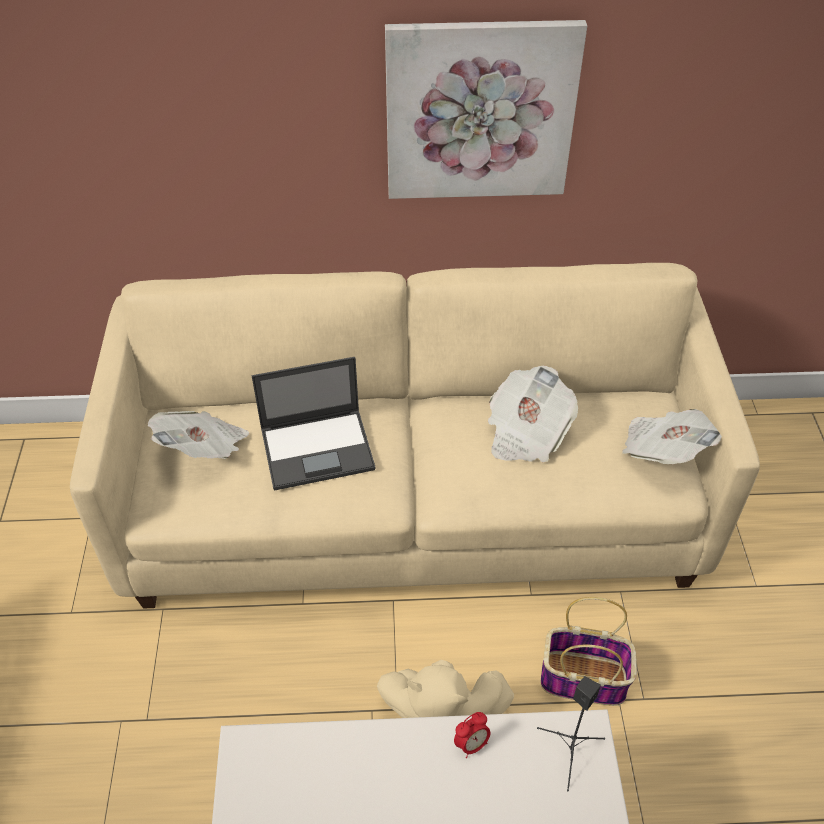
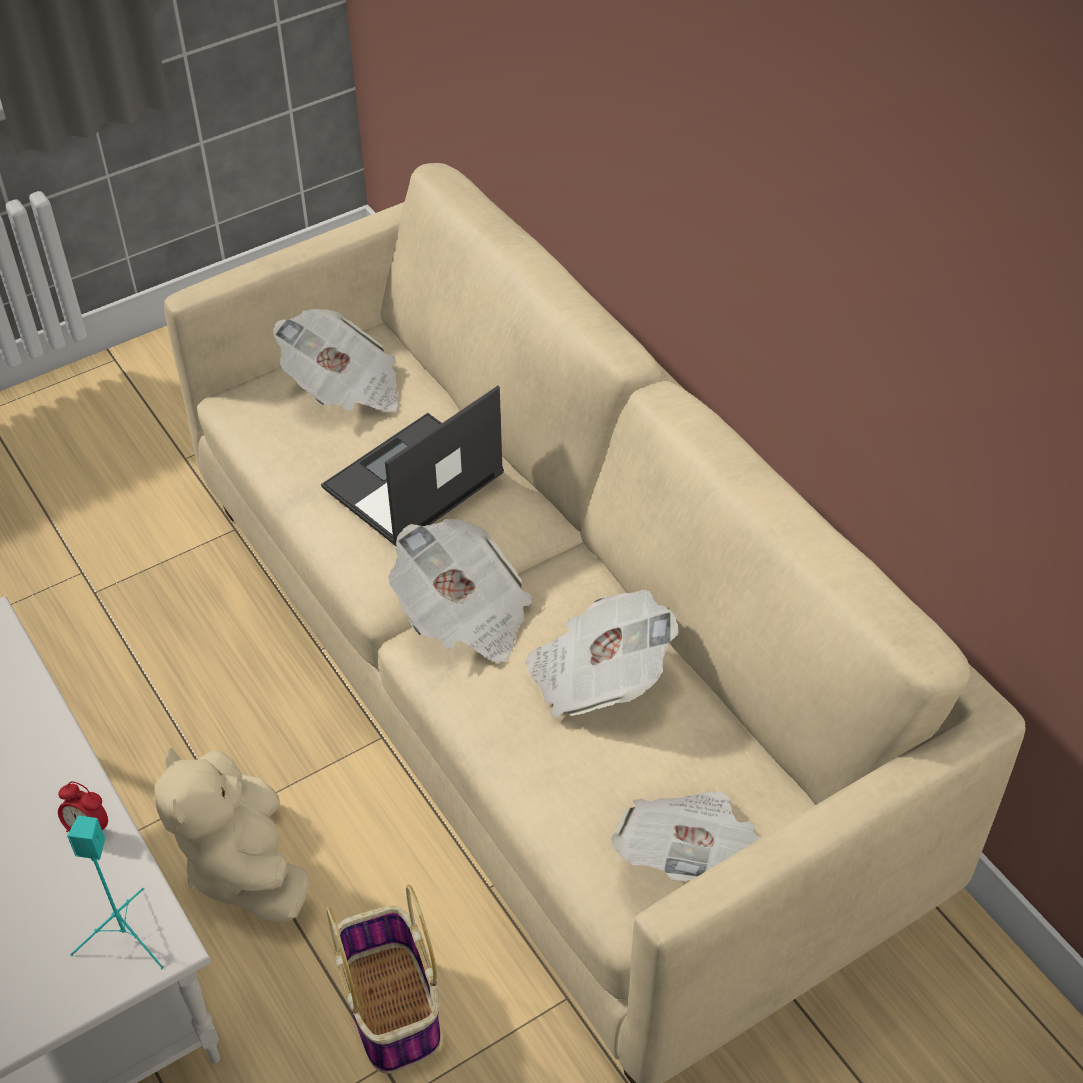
camera: 60 degrees right, 0 degrees up
laptop [252,357,376,490] -> laptop turned 90 degrees clockwise [321,386,504,546]
picture [385,20,587,199] -> none
black speaker [537,676,605,791] -> turquoise speaker [67,816,164,969]
none -> newspaper [388,519,532,663]

